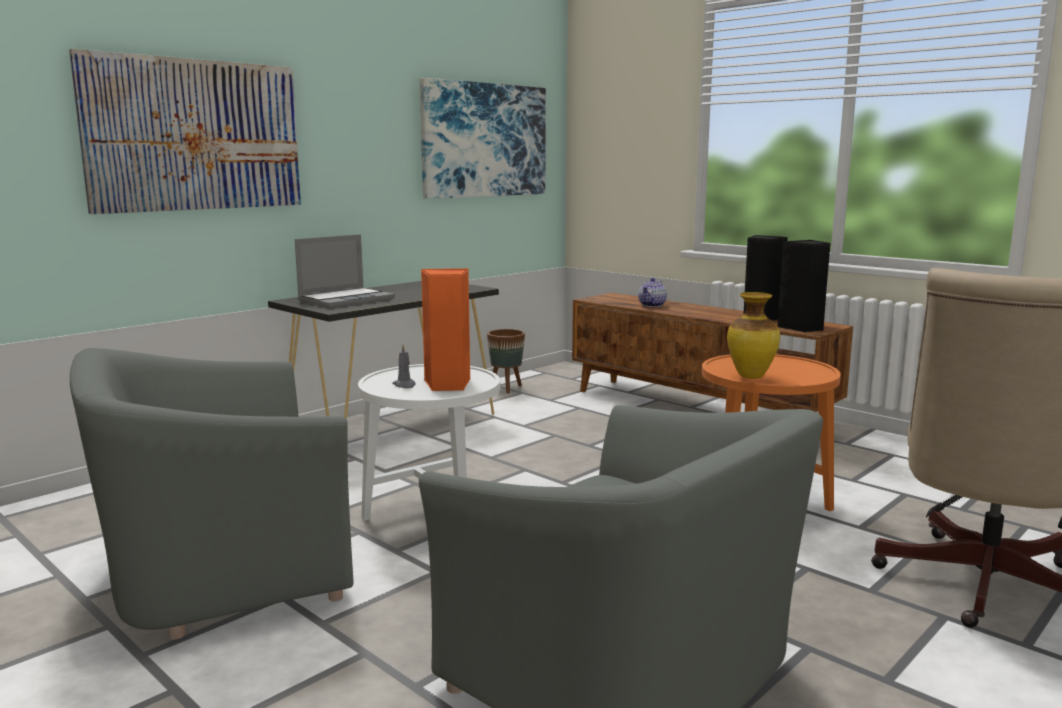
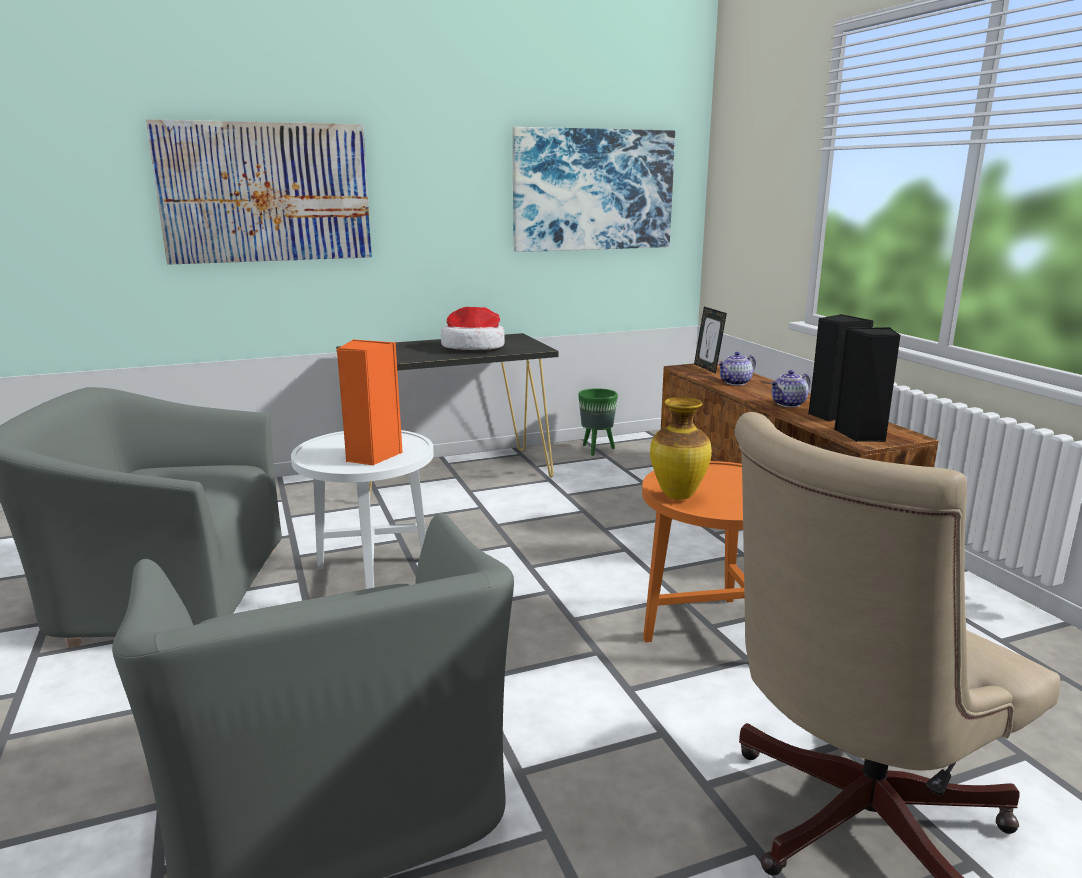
camera: 25 degrees right, 5 degrees up
laptop [295,234,395,308] -> none
grey candle [392,345,416,388] -> none
brown planter [487,329,525,393] -> green planter [578,388,618,456]
none -> hat [441,307,505,350]
none -> picture frame [694,307,727,374]
none -> teapot [770,370,811,407]

